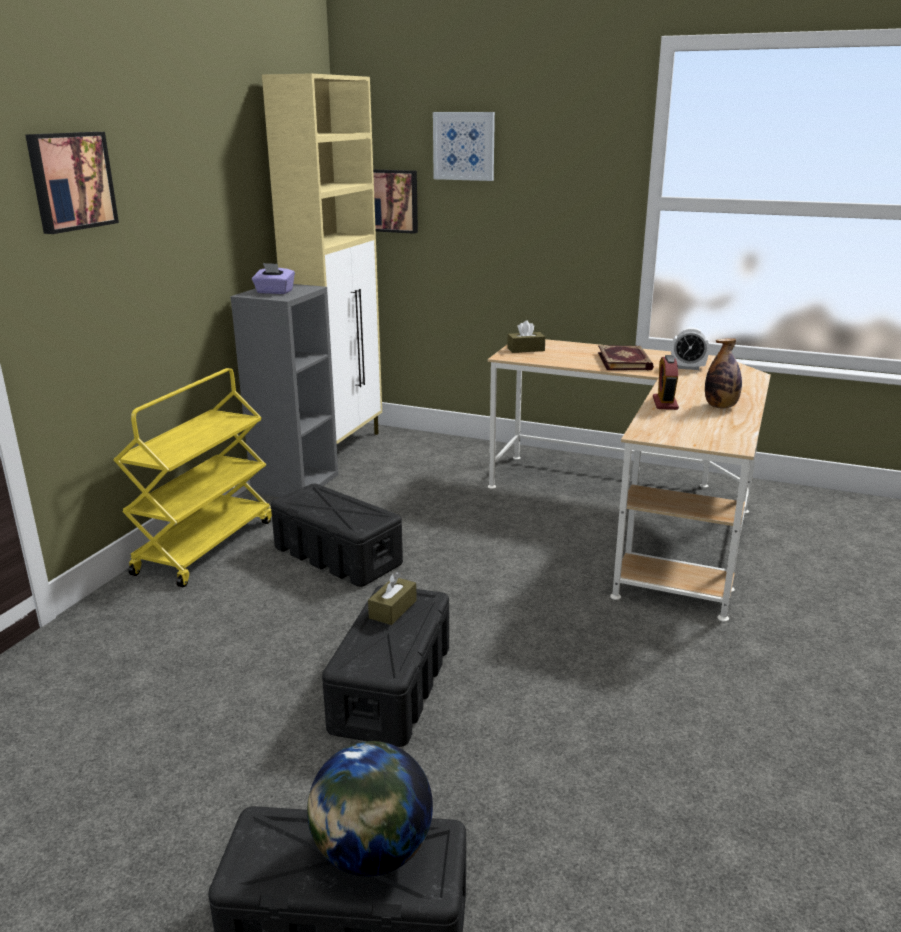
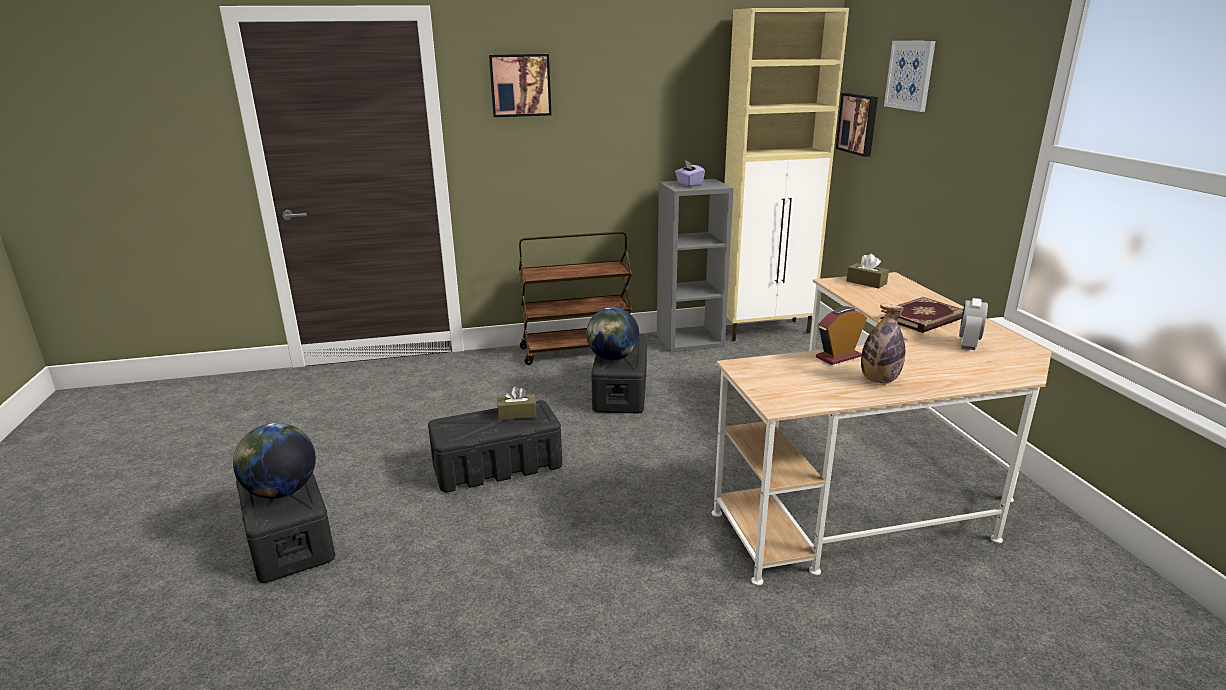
camera: 55 degrees right, 0 degrees up
yellow cart [114,368,272,587] -> brown cart [519,231,632,365]
alarm clock [671,328,709,370] -> alarm clock turned 45 degrees clockwise [959,298,988,350]
none -> globe [586,307,639,360]

